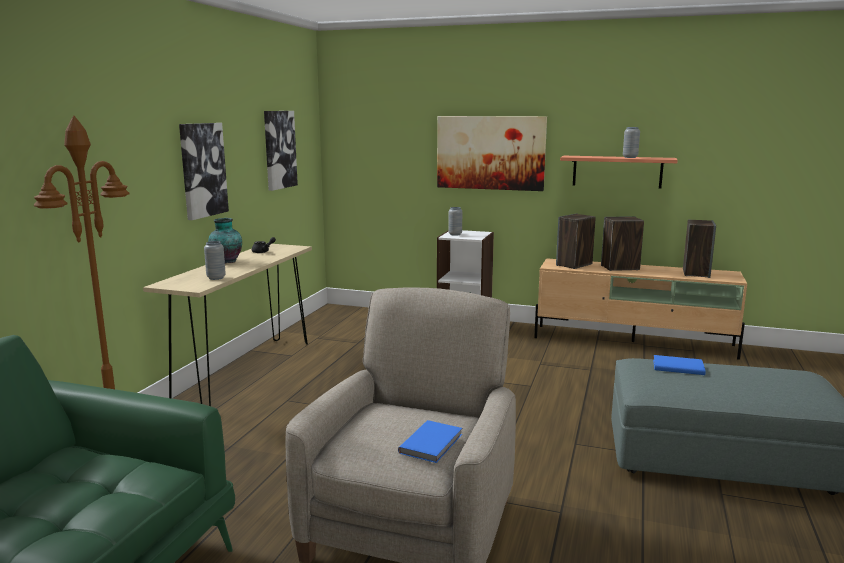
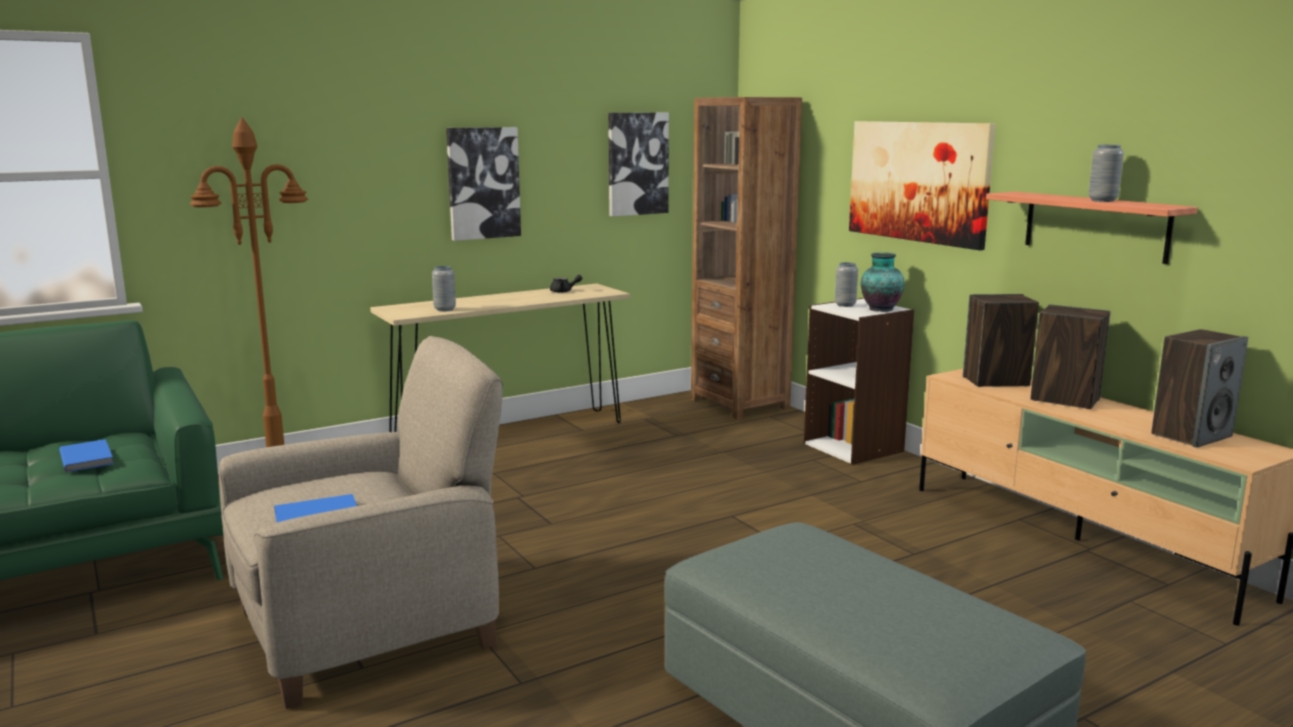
camera: 40 degrees right, 0 degrees up
vase [208,218,242,263] -> vase moved to [861,252,904,312]
blue book [653,355,706,375] -> blue book moved to [59,439,114,472]
none -> brown bookcase [691,97,802,419]

